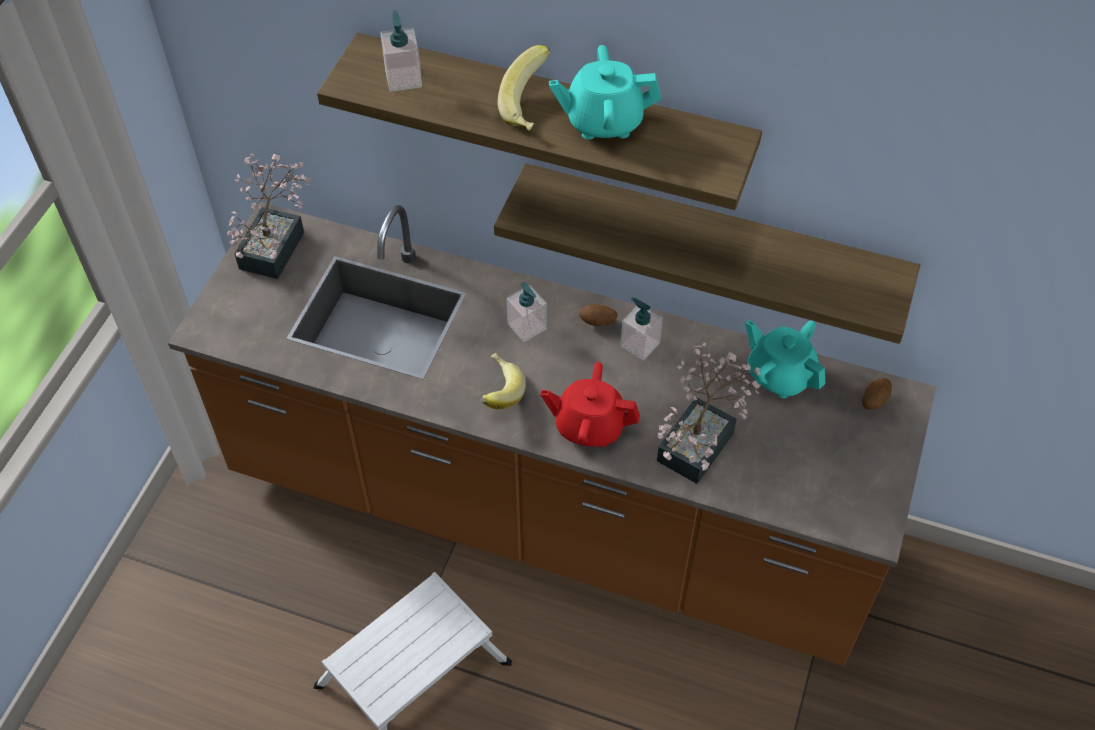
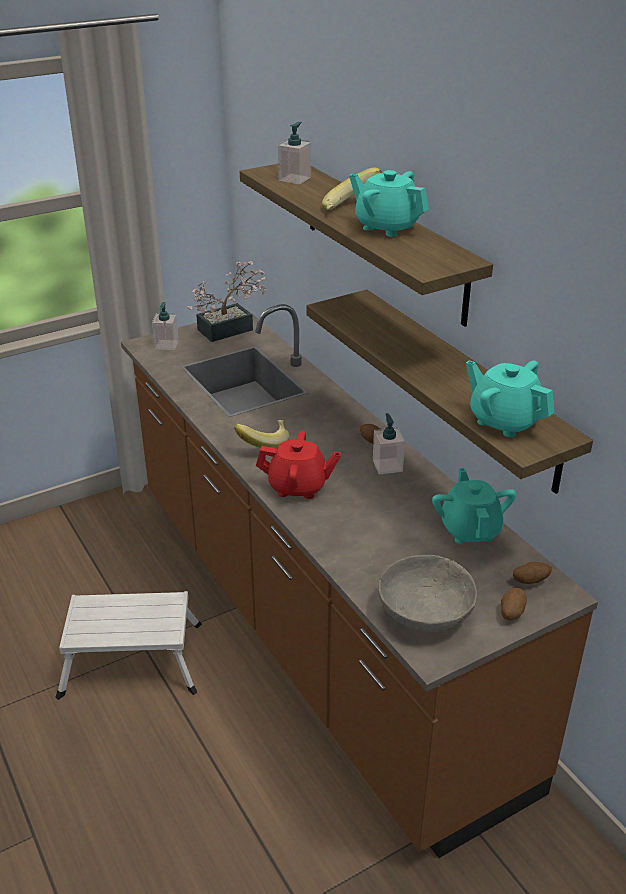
camera: 40 degrees right, 20 degrees down
soap dispenser [507,282,547,342] -> soap dispenser moved to [152,302,179,350]
red teapot [540,362,640,447] -> red teapot turned 135 degrees clockwise [256,431,341,499]
potted plant [657,342,761,484] -> none
none -> grey bowl [378,555,477,632]
none -> turquoise teapot [466,360,554,437]
none -> potato [501,588,527,620]

